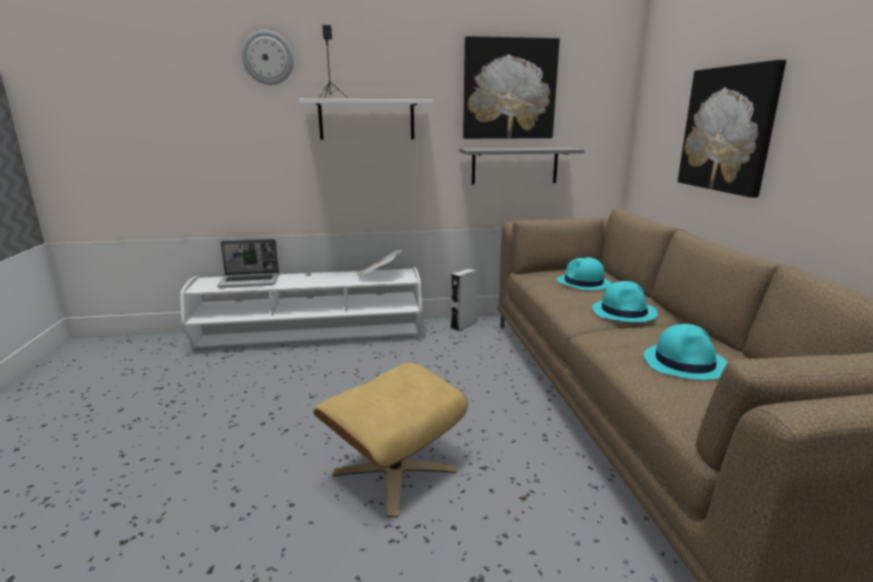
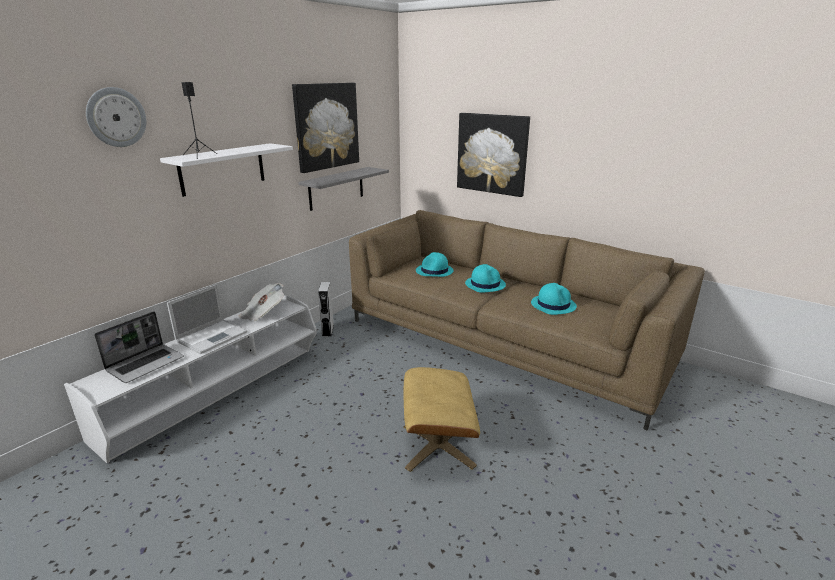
camera: 45 degrees left, 5 degrees up
none -> laptop [167,284,247,354]

